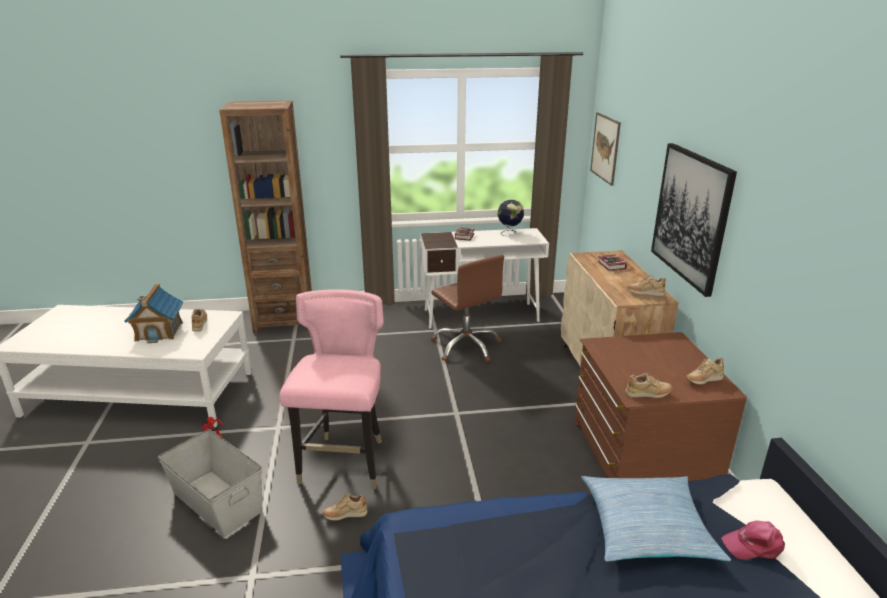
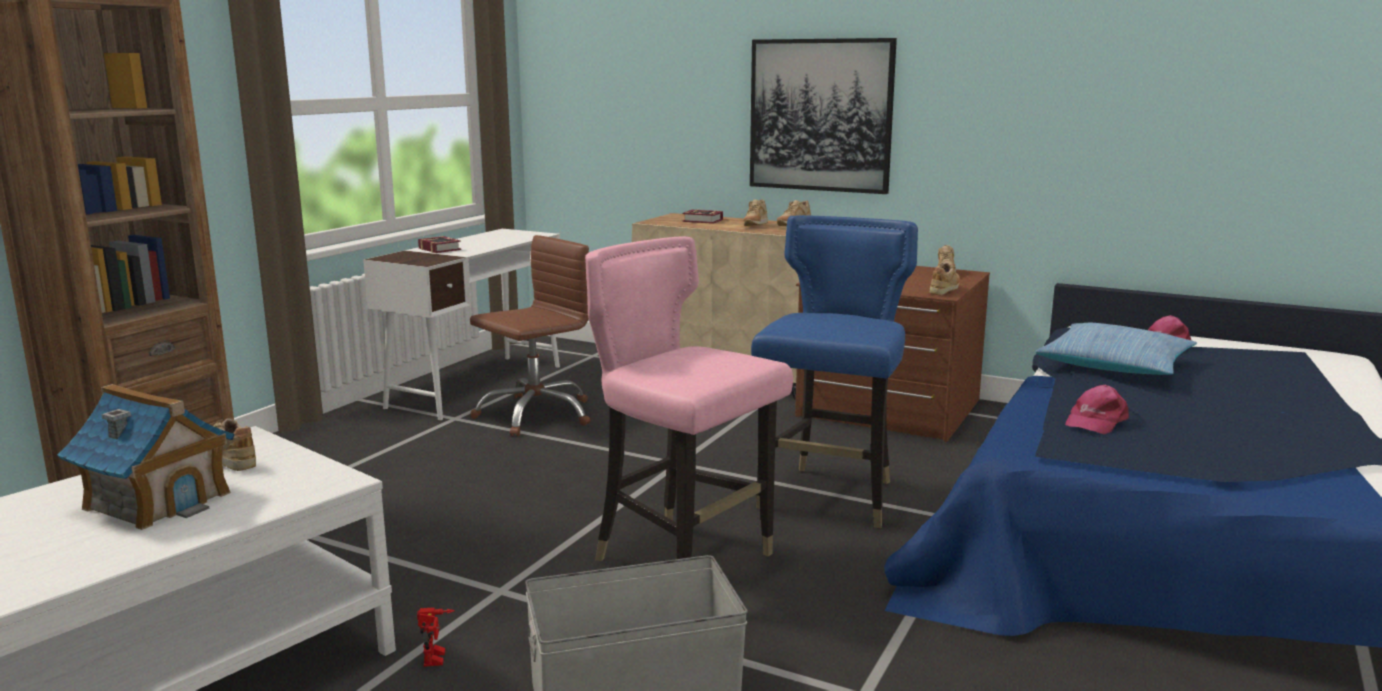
camera: 55 degrees left, 10 degrees down
beige shoe [322,494,367,521] -> beige shoe moved to [743,199,768,226]
brown office chair [431,255,504,362] -> brown office chair turned 45 degrees counterclockwise [470,235,590,436]
globe [498,200,524,236] -> none
picture [590,112,621,186] -> none
none -> blue chair [751,215,918,528]
none -> pink cap [1065,384,1129,434]

